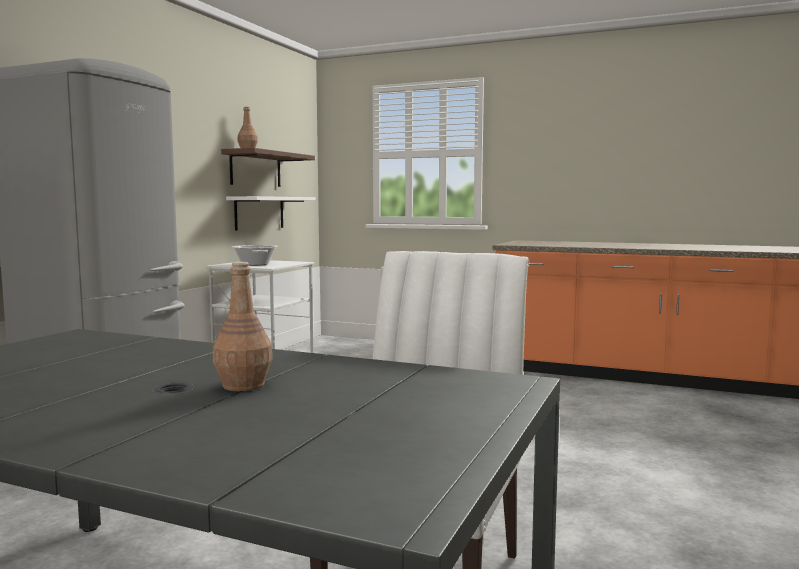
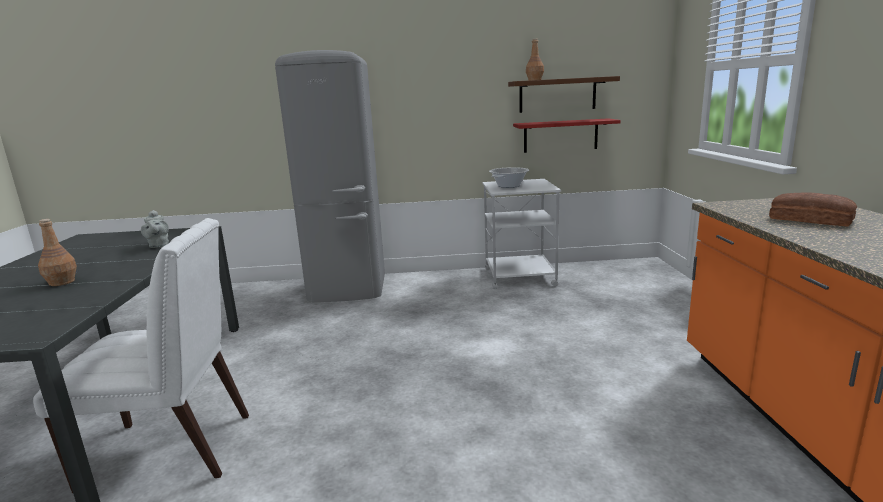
camera: 65 degrees right, 10 degrees up
white shelf [226,196,316,231] -> red shelf [513,118,621,153]
none -> grey teapot [141,210,169,248]
none -> bread [769,192,857,227]

